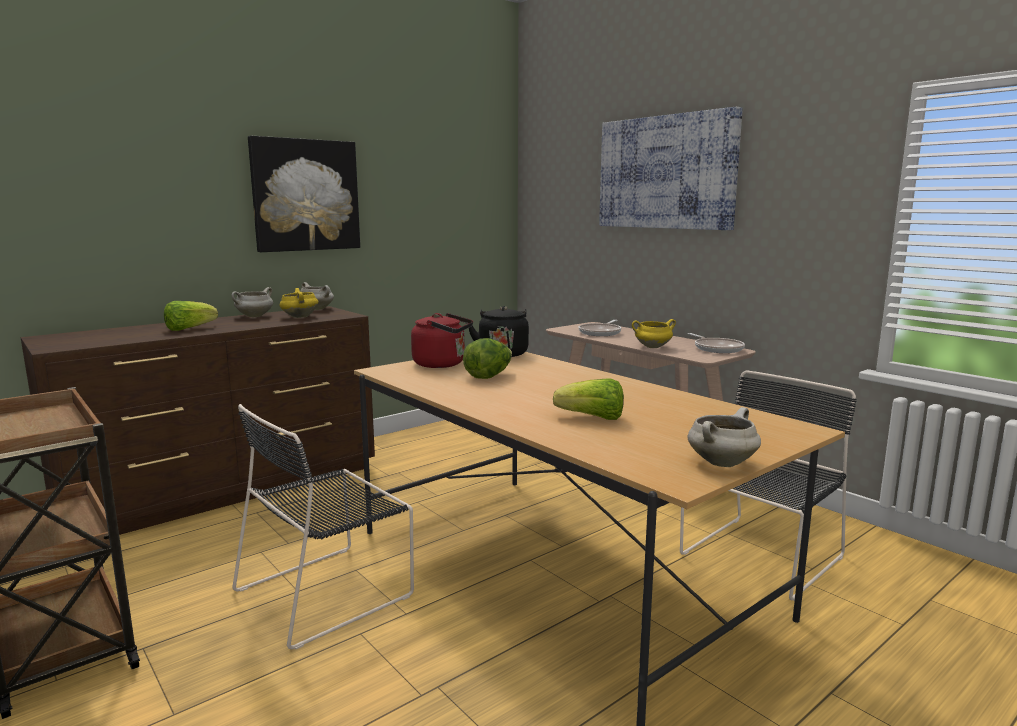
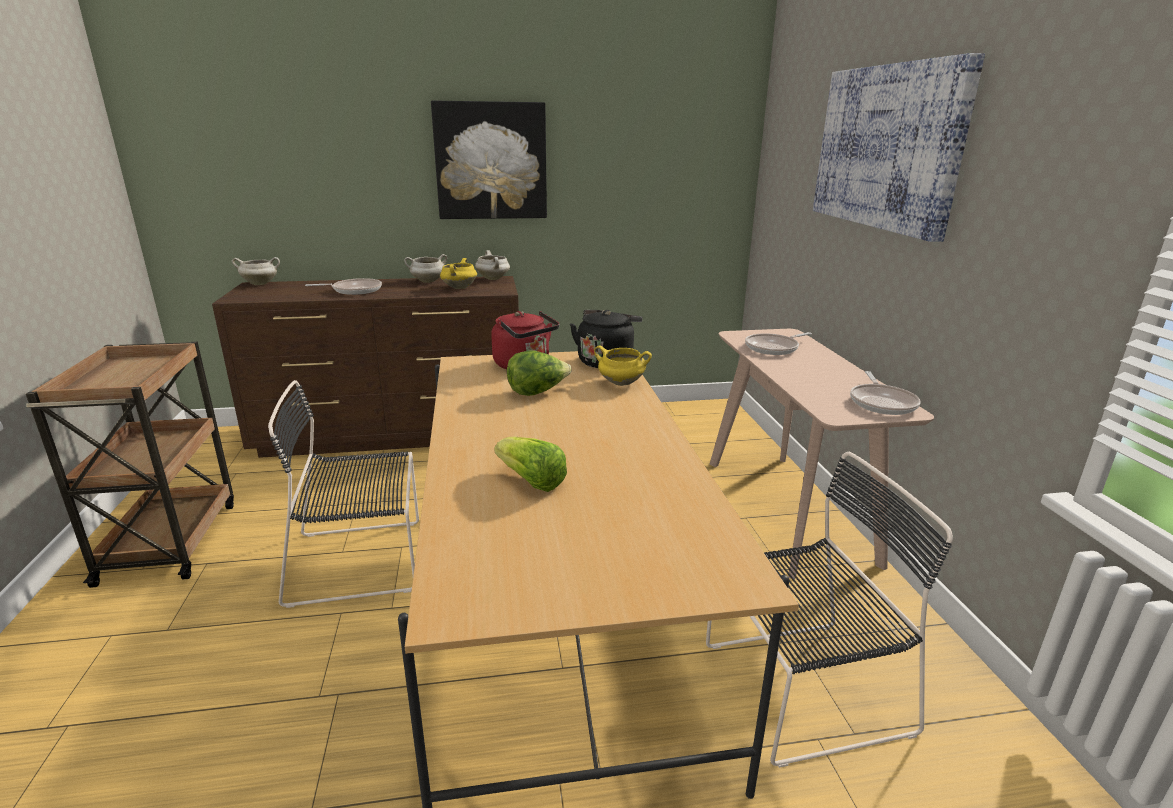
camera: 30 degrees right, 10 degrees up
lettuce [164,301,218,331] -> frying pan [305,278,382,295]
yellow cooking pot [632,319,676,348] -> yellow cooking pot moved to [594,345,652,386]
white cooking pot [687,407,761,467] -> white cooking pot moved to [232,257,280,285]

